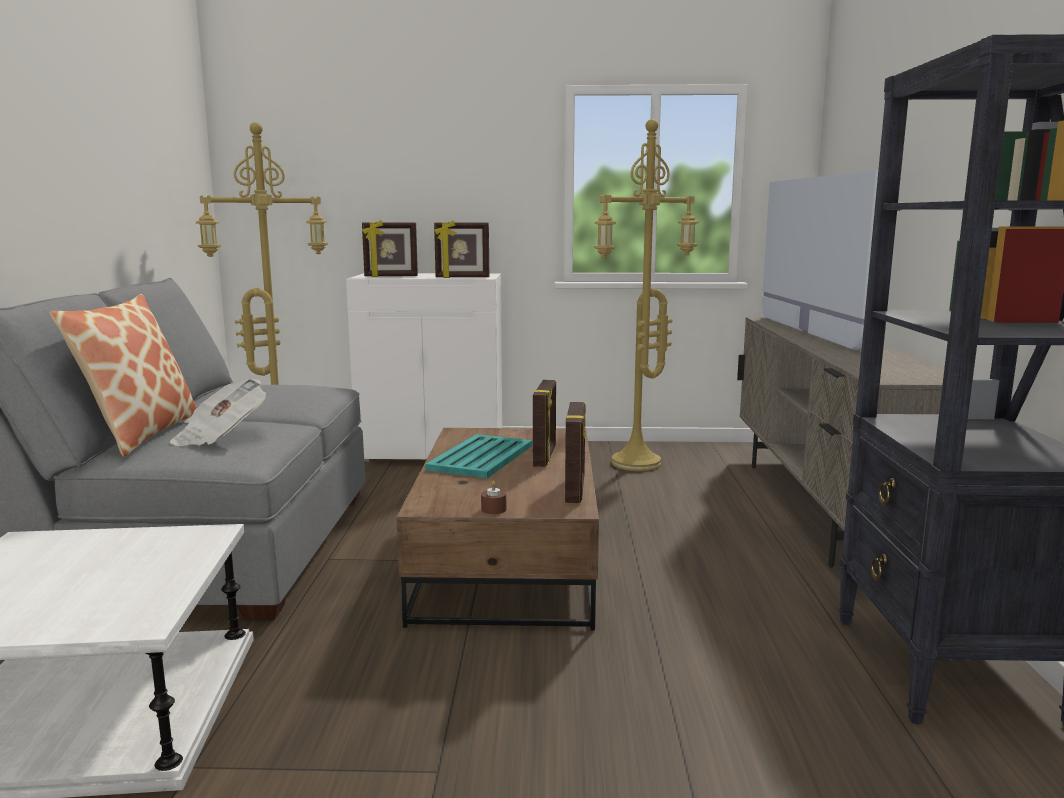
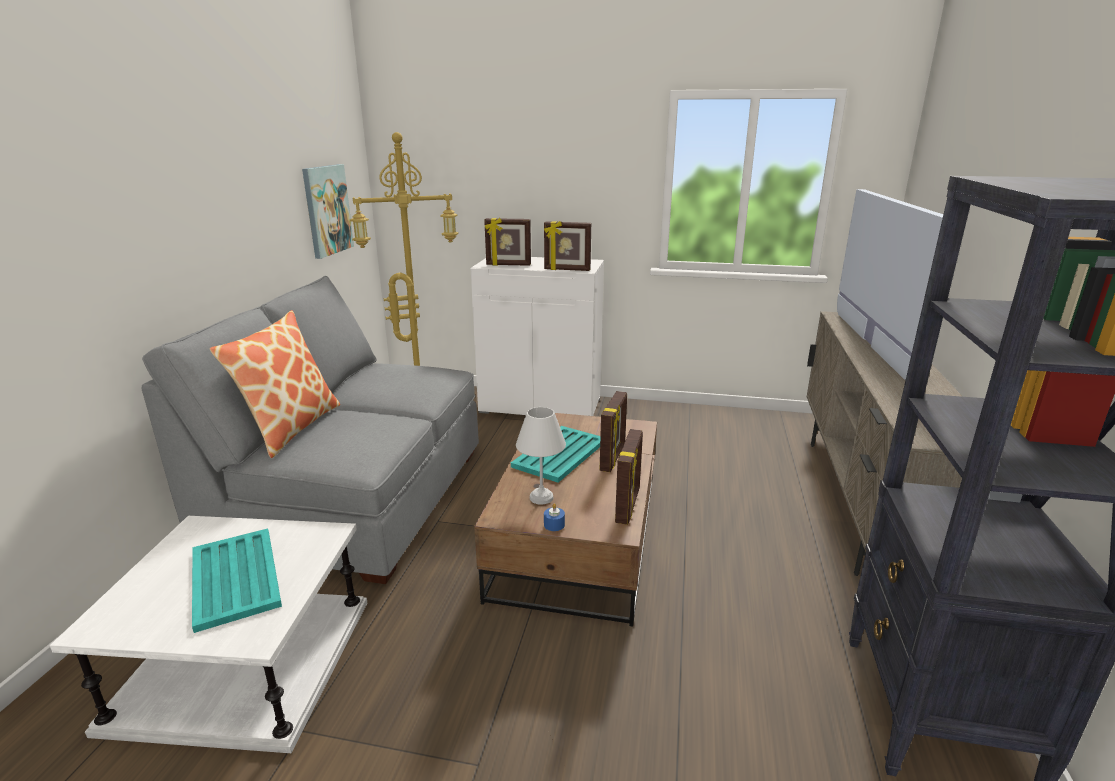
camera: 10 degrees right, 10 degrees up
newspaper [170,378,266,446] -> none
brown candle [481,481,506,514] -> blue candle [544,503,565,531]
yellow floor lamp [594,119,699,471] -> none
none -> turquoise tray [192,528,282,633]
none -> picture [302,164,354,259]
none -> white table lamp [516,407,566,504]

